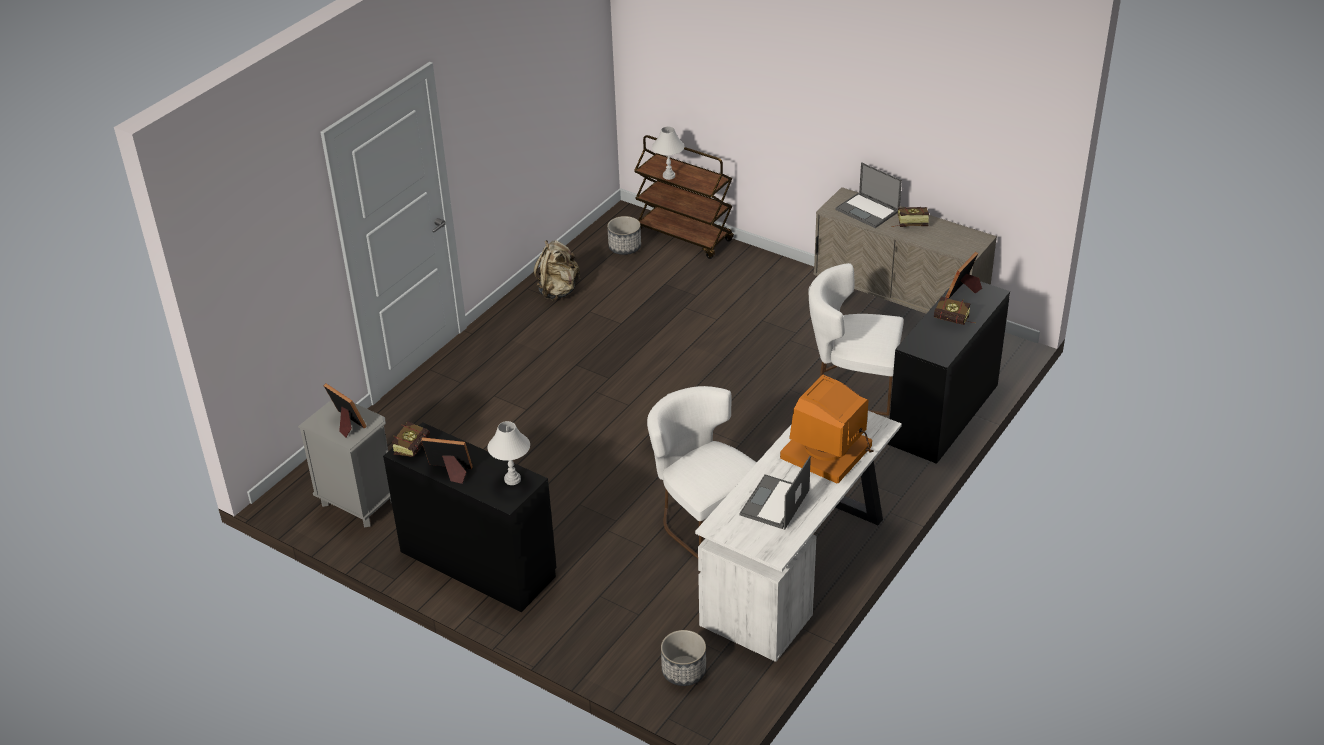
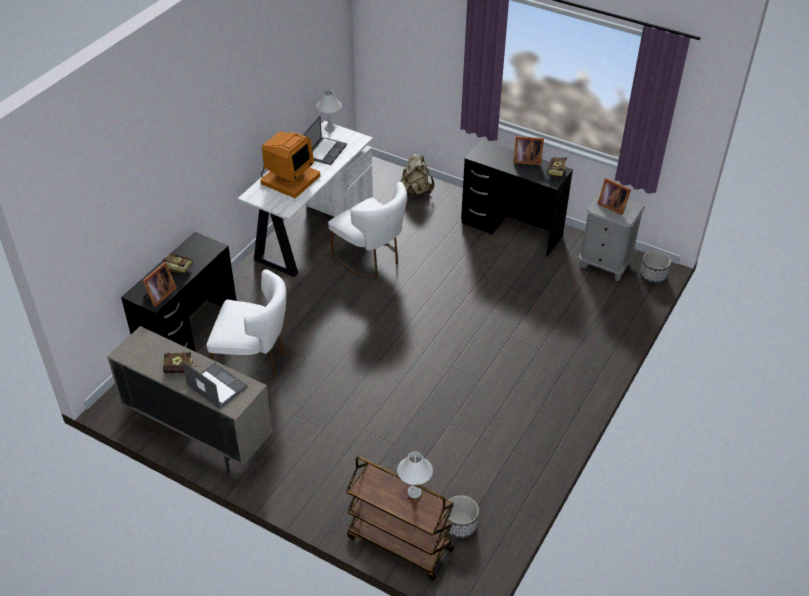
camera: 175 degrees right, 5 degrees up
white table lamp [487,421,530,485] -> white table lamp moved to [316,90,342,131]
beige backpack [534,240,580,301] -> beige backpack moved to [401,154,434,196]
planter [661,630,706,686] -> planter moved to [640,251,671,284]

